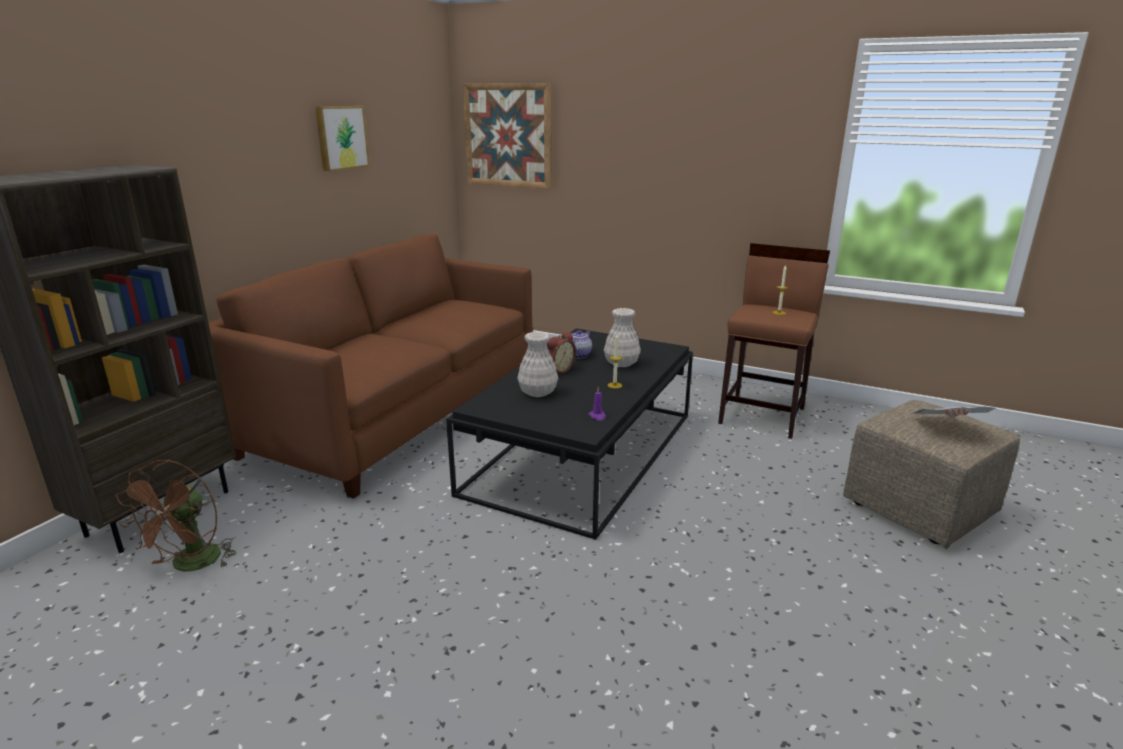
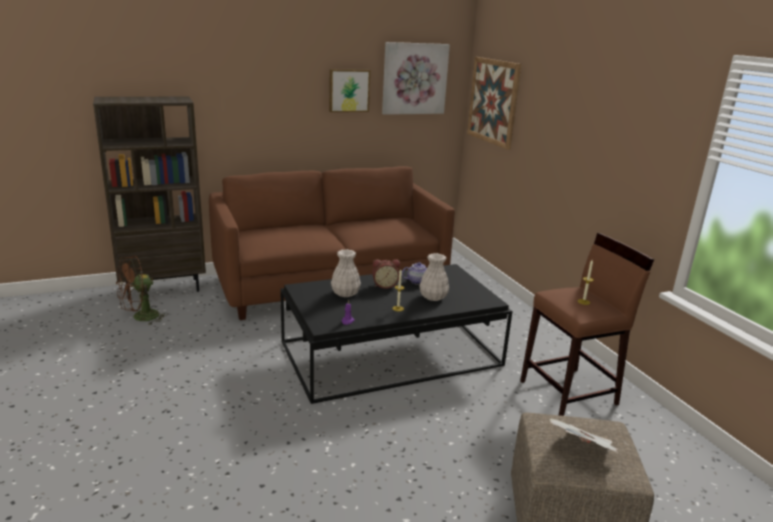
camera: 40 degrees right, 0 degrees up
none -> picture [382,42,450,115]

